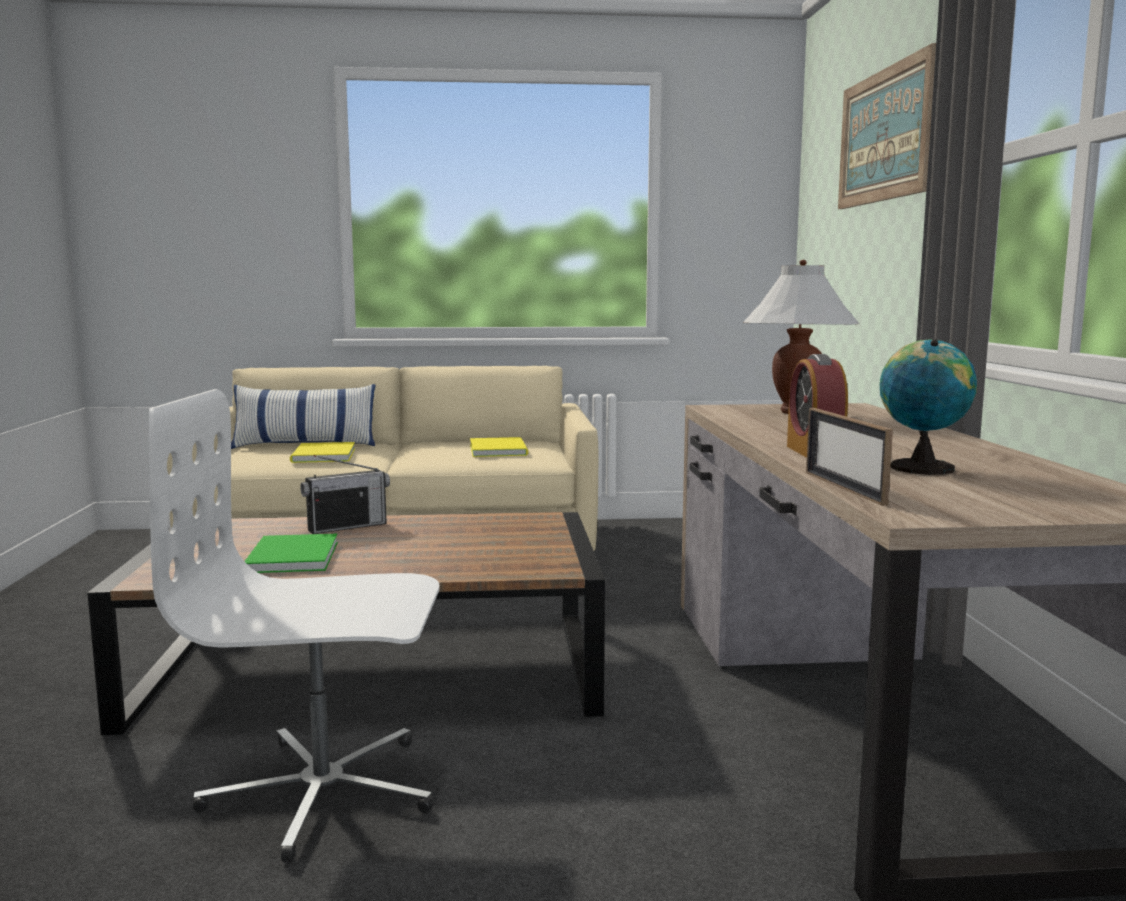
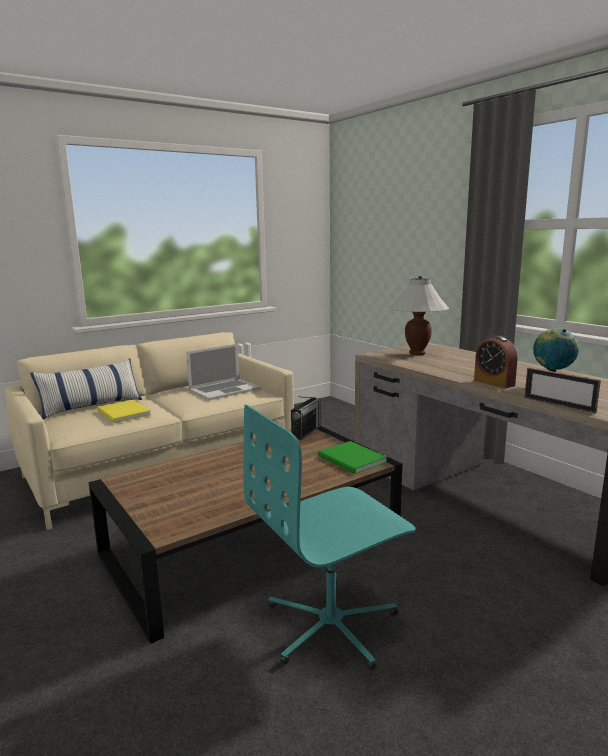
camera: 30 degrees left, 5 degrees up
white office chair [149,389,440,862] -> turquoise office chair [243,404,416,670]
green book [244,534,338,573] -> green book moved to [318,441,387,474]
radio [300,455,390,534] -> radio moved to [291,396,321,440]
yellow book [470,437,528,457] -> laptop [186,344,261,400]
picture [838,43,936,209] -> none

